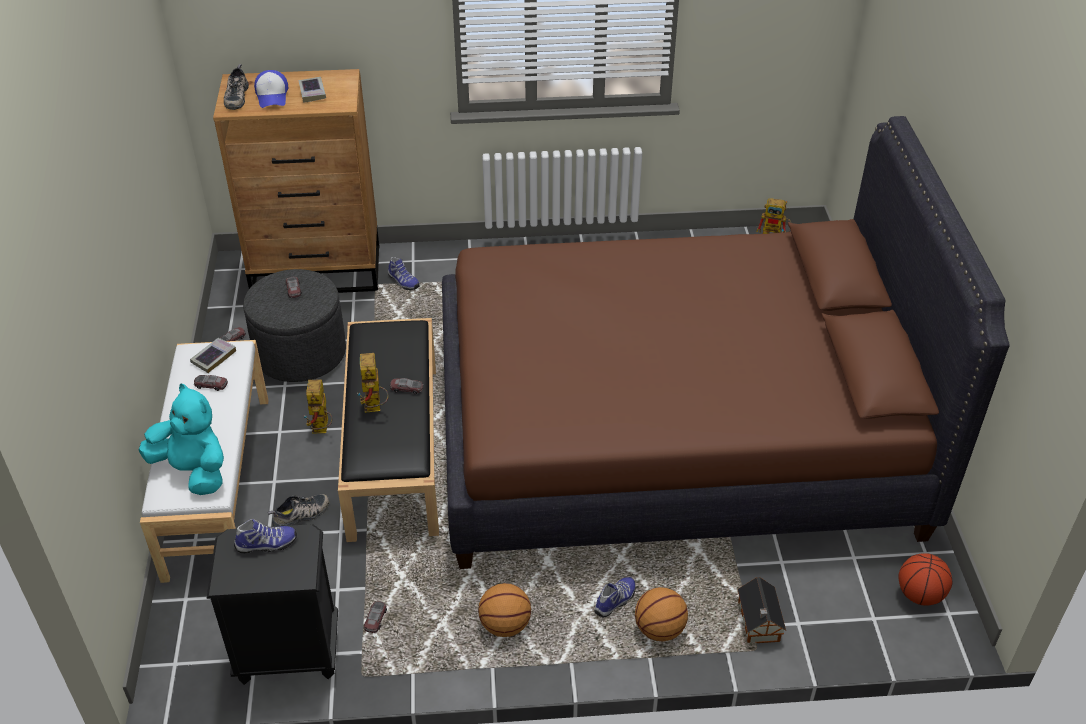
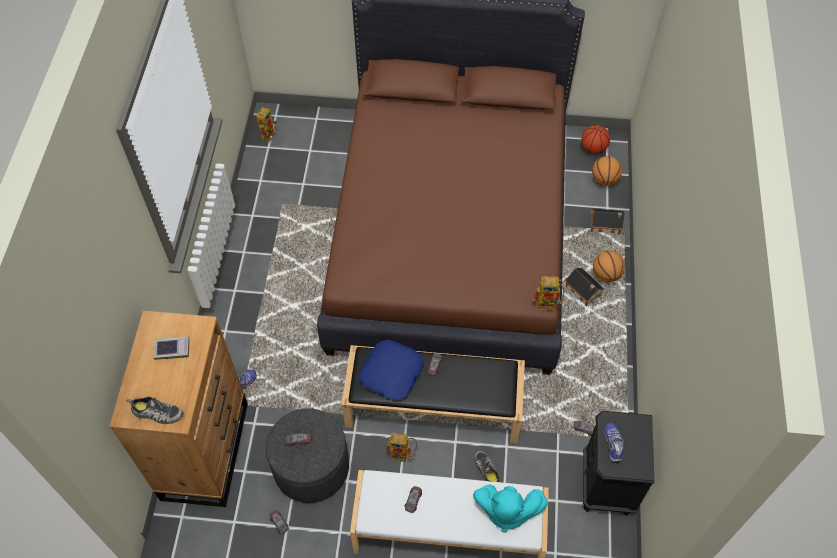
camera: 80 degrees left, 15 degrees up
turquoise plush toy [138,384,224,495] -> turquoise plush toy turned 120 degrees counterclockwise [473,484,548,532]
book [190,338,236,373] -> none
cap [254,70,288,108] -> none
toy robot [357,353,389,413] -> toy robot moved to [532,276,564,311]
basketball [478,583,531,637] -> basketball moved to [592,156,622,186]
shoe [594,577,635,617] -> toy house [566,268,605,306]
none -> blue pillow [359,340,424,399]

